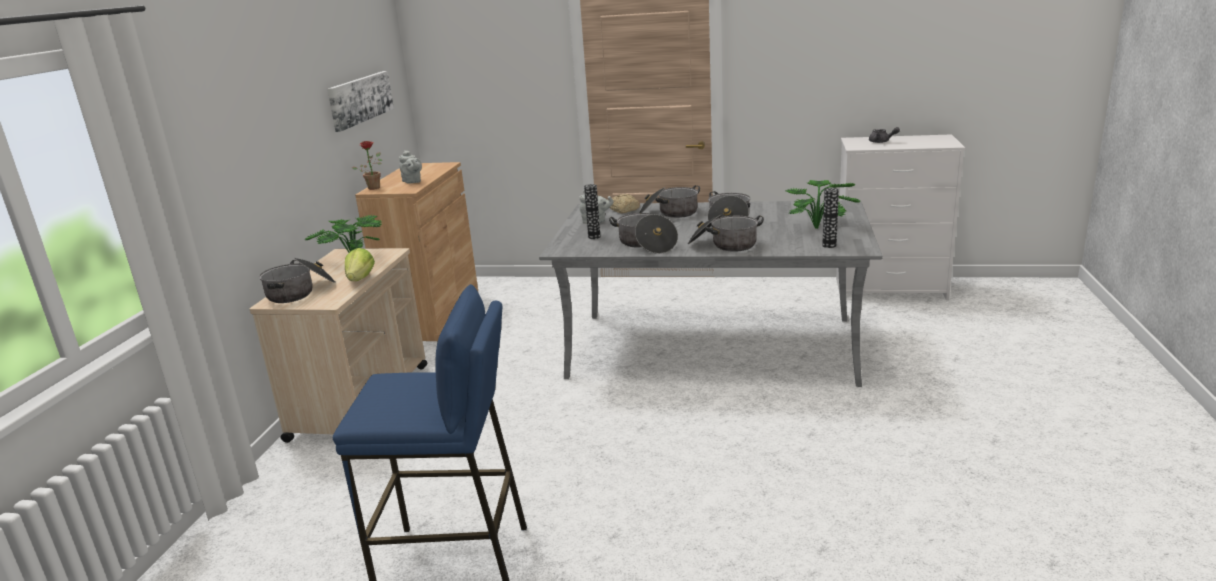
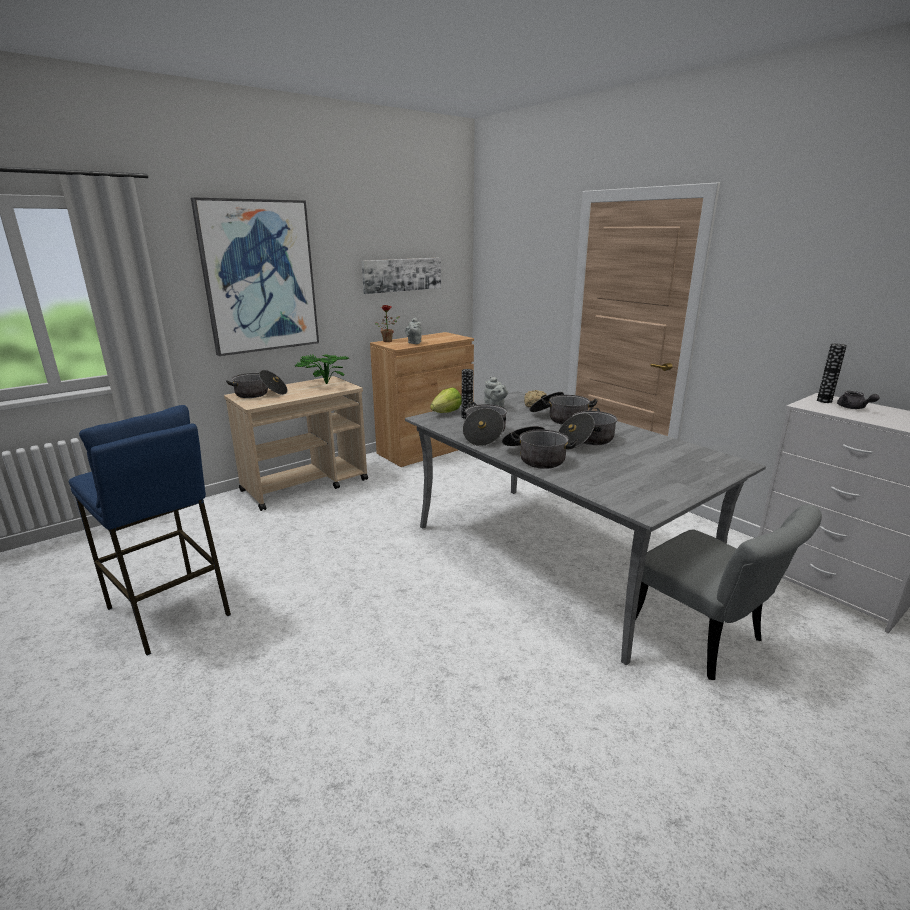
camera: 40 degrees right, 0 degrees up
lettuce [345,248,375,281] -> lettuce moved to [430,387,462,413]
potted plant [786,180,861,229] -> none
vase [822,188,839,248] -> vase moved to [817,343,847,403]
none -> picture [191,197,319,356]
none -> grey chair [635,505,822,680]

